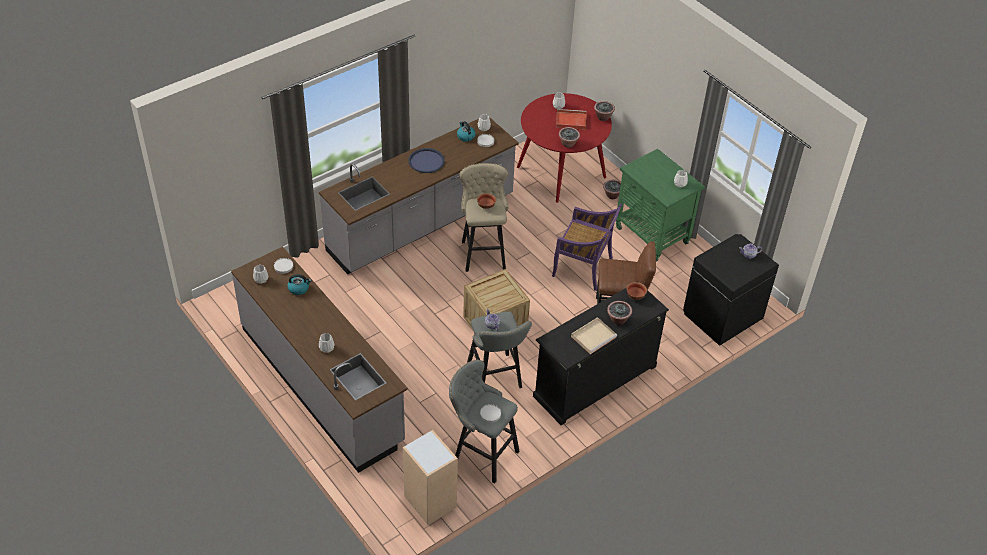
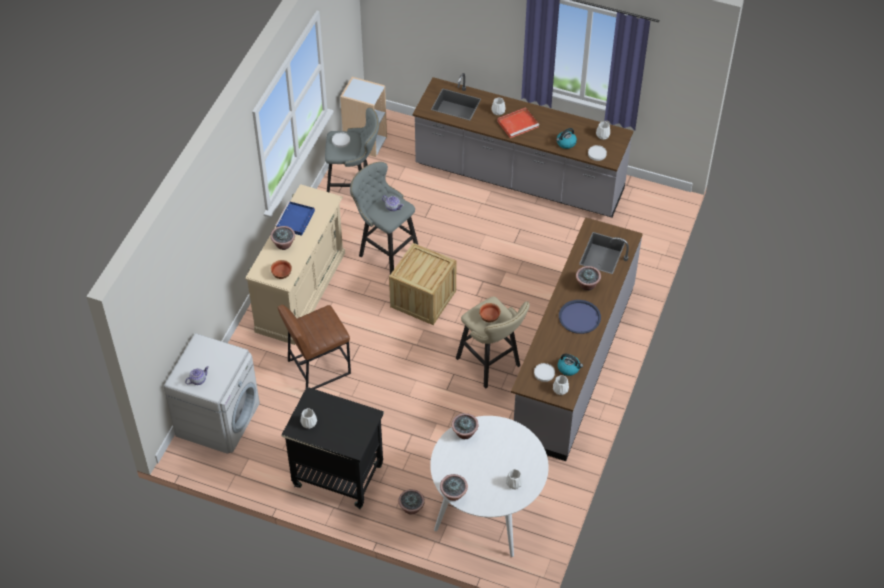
camera: 150 degrees right, 5 degrees up
red dining table [517,93,612,203] -> white dining table [430,416,549,557]
black cabinet [533,281,669,425] -> beige cabinet [245,184,345,345]
purple chair [552,204,622,291] -> none
red tray [556,109,587,130] -> red tray moved to [497,107,539,138]
beige tray [571,317,617,354] -> blue tray [275,201,315,236]
green cart [616,149,705,262] -> black cart [282,387,384,509]
black washing machine [683,234,779,346] -> white washing machine [164,333,260,454]
none -> potted plant [576,266,601,291]

